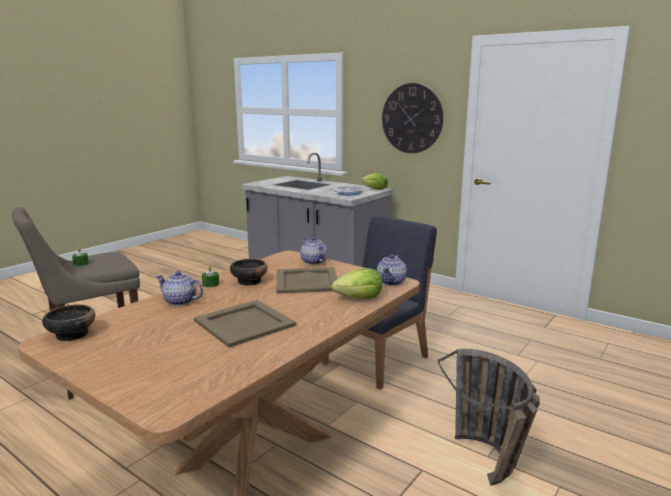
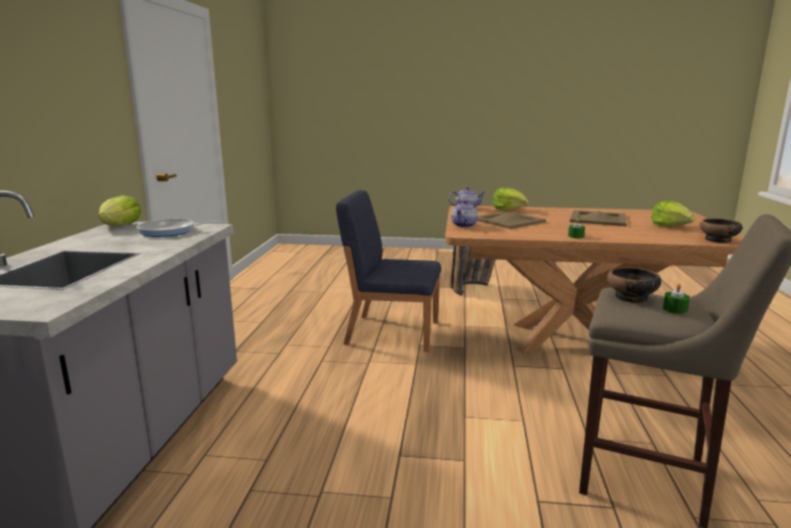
camera: 120 degrees left, 0 degrees up
teapot [156,271,203,306] -> none
bowl [230,259,267,286] -> bowl moved to [607,267,661,303]
wall clock [382,83,443,153] -> none
none -> lettuce [651,201,695,227]

